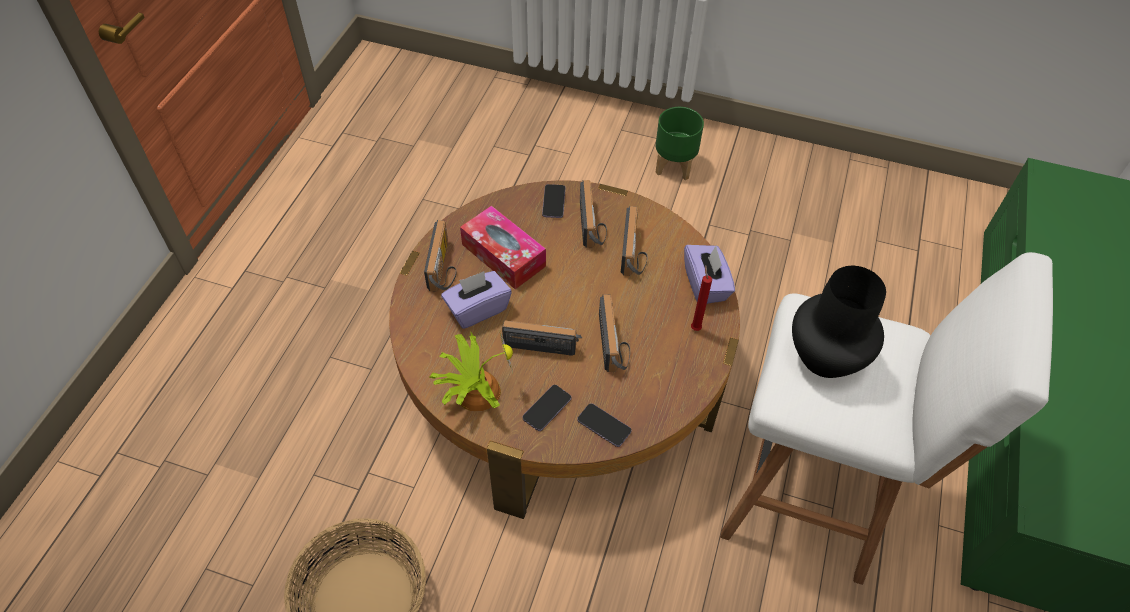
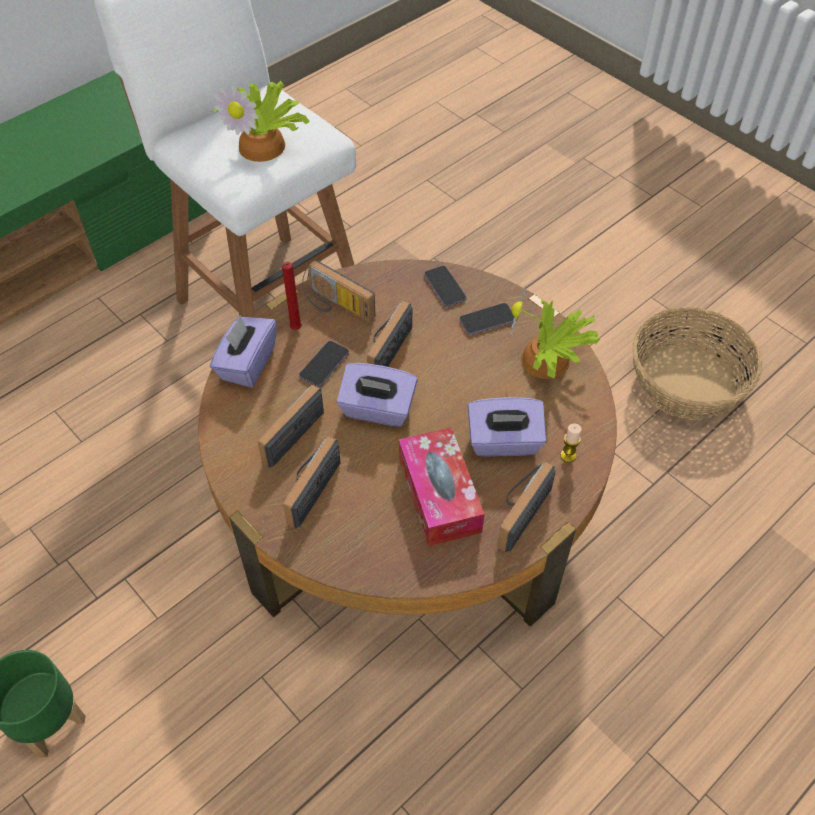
camera: 150 degrees left, 0 degrees up
radio [502,321,582,356] -> radio moved to [302,260,376,322]
phone [542,184,565,218] -> phone moved to [299,341,349,387]
black vase [792,266,886,378] -> potted plant [211,81,310,162]
none -> purple tissue box [337,363,418,427]
none -> candle [560,424,582,462]

